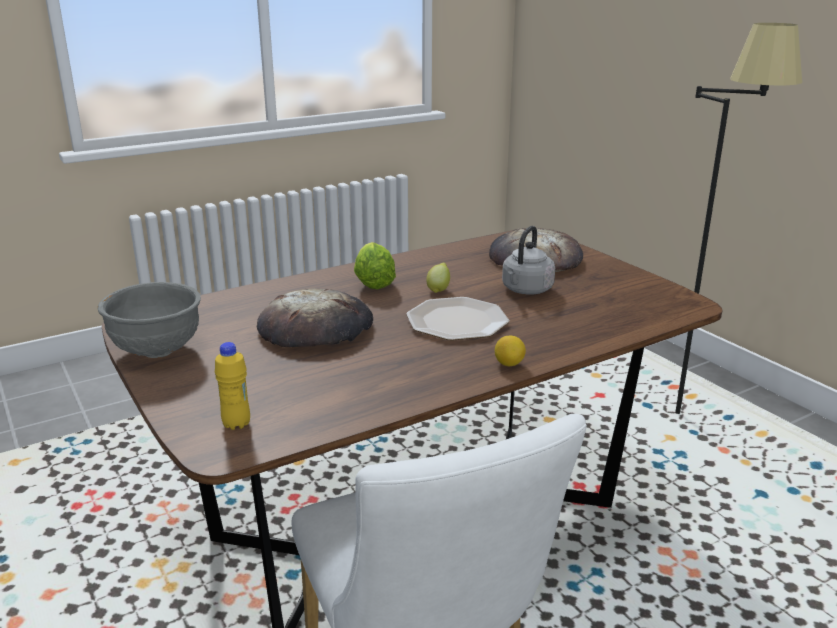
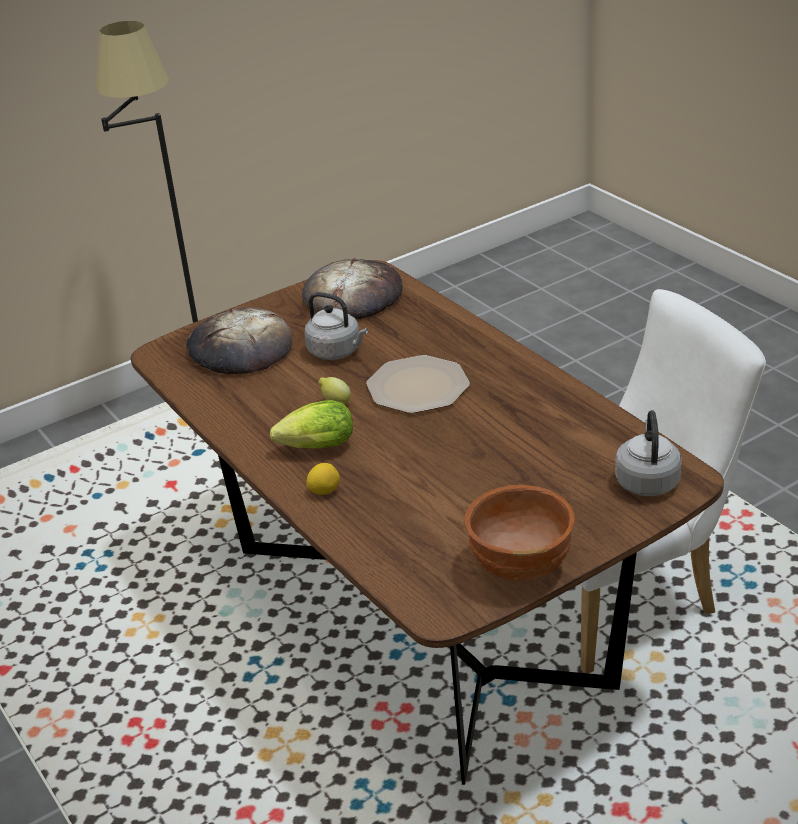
camera: 90 degrees left, 10 degrees up
grey bowl [98,282,201,358] -> brown bowl [464,485,575,582]
yellow bottle [215,342,250,430] -> grey kettle [615,410,682,496]
bread [257,289,373,347] -> bread moved to [302,258,403,319]
lemon [495,336,526,366] -> lemon moved to [307,463,340,495]

